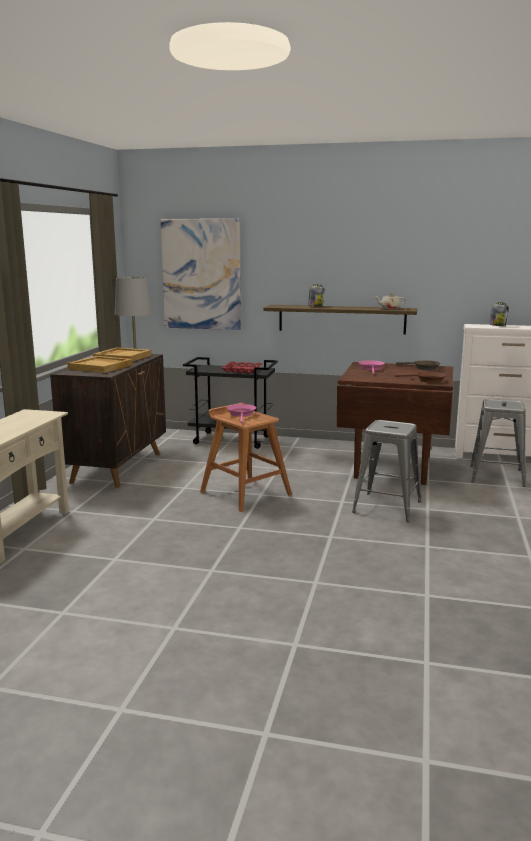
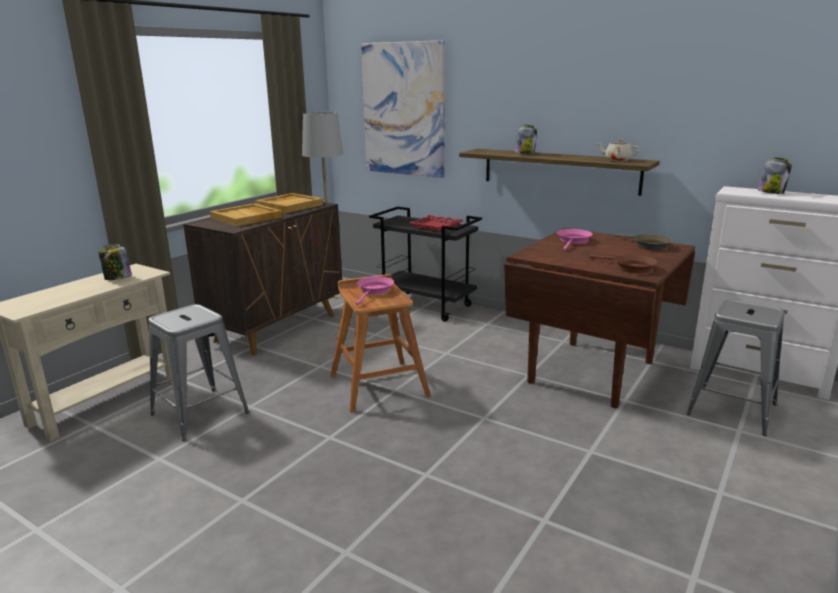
camera: 20 degrees right, 5 degrees up
grey stool [352,420,421,522] -> grey stool moved to [148,304,249,441]
none -> jar [99,244,132,280]

